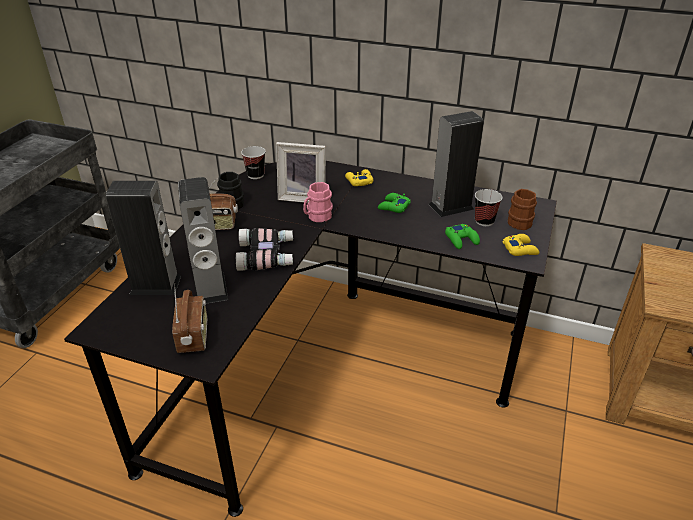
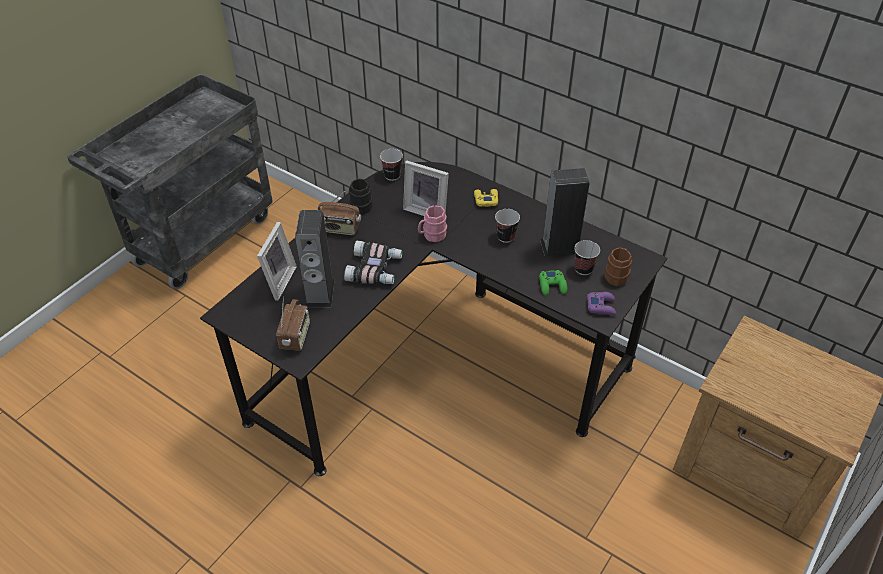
camera: 15 degrees right, 10 degrees up
speaker [106,181,181,295] -> picture frame [257,222,297,301]
green game controller [378,193,411,213] -> cup [495,209,520,243]
yellow game controller [502,234,539,256] -> purple game controller [587,292,616,315]

